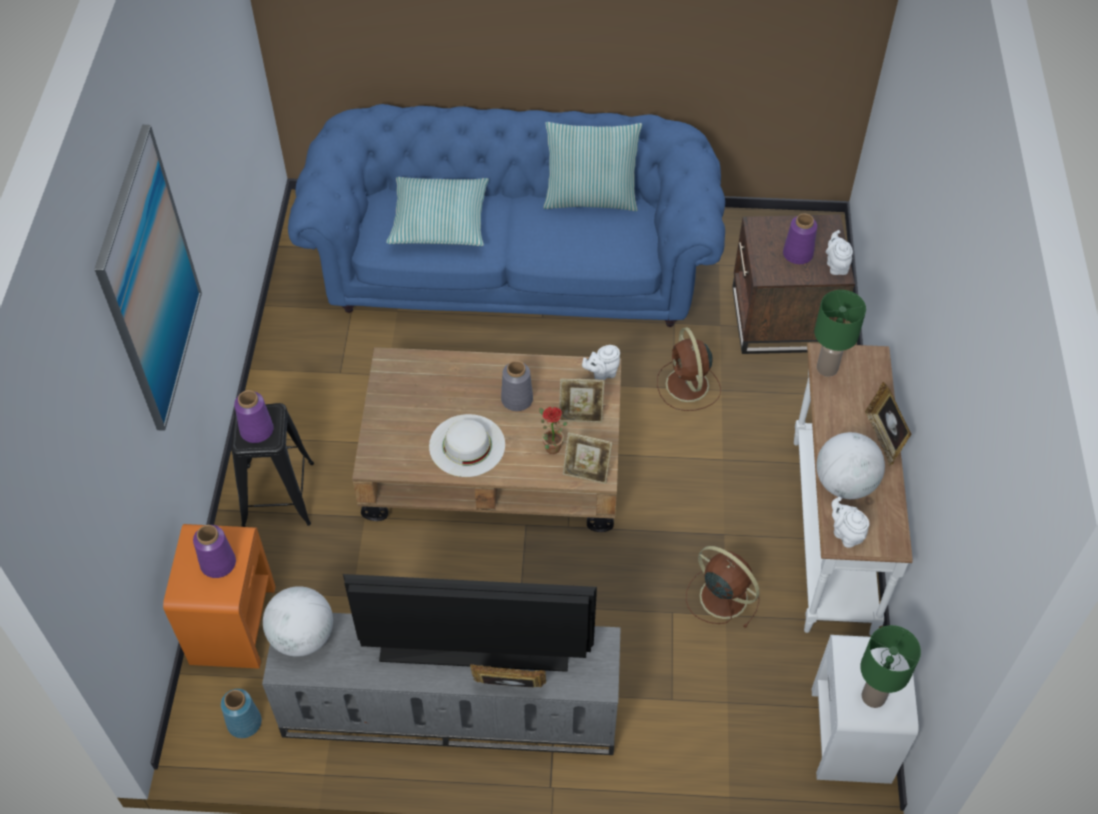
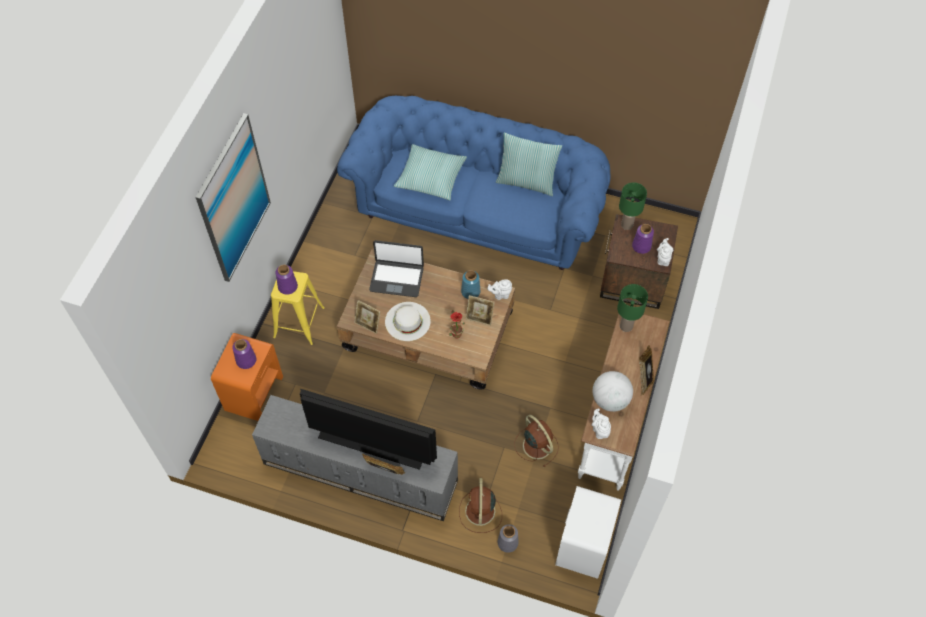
camera: 15 degrees right, 5 degrees up
blue vase [221,689,262,738] -> blue vase moved to [461,270,480,299]
black stool [231,403,314,527] -> yellow stool [271,271,325,345]
globe [263,586,333,657] -> none
grey vase [501,361,533,411] -> grey vase moved to [498,524,518,553]
picture frame [563,432,612,484] -> picture frame moved to [354,300,380,334]
brown fan [657,327,721,411] -> brown fan moved to [459,478,502,533]
green table lamp [860,625,921,708] -> green table lamp moved to [619,183,647,230]
none -> laptop [369,240,424,297]

